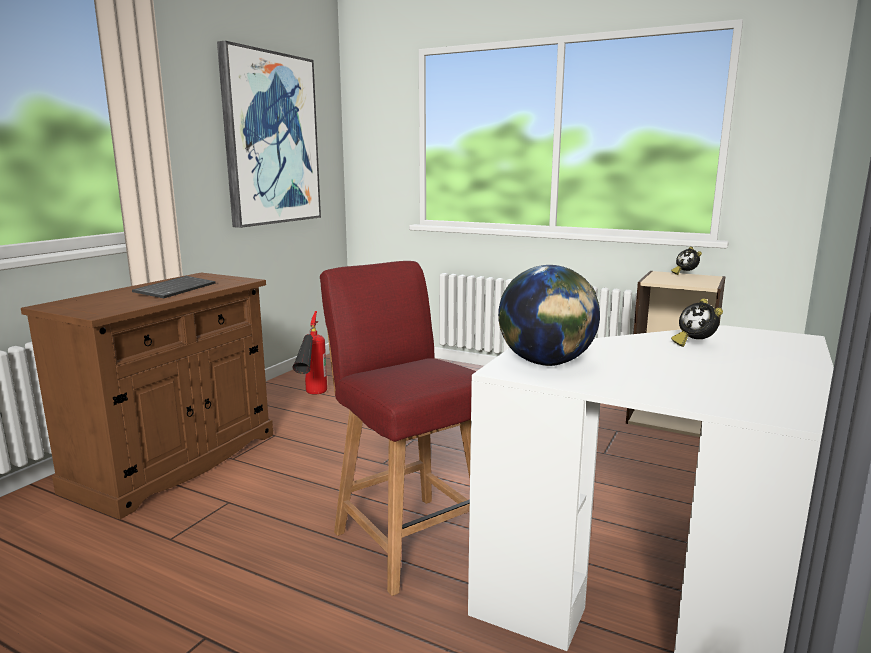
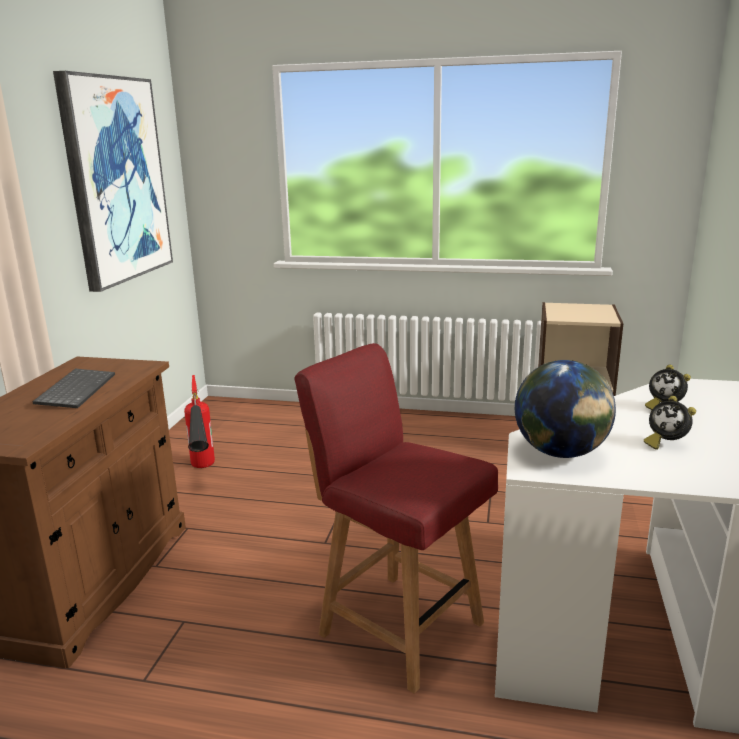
camera: 15 degrees left, 5 degrees up
alarm clock [671,247,702,275] -> alarm clock moved to [644,396,696,450]

